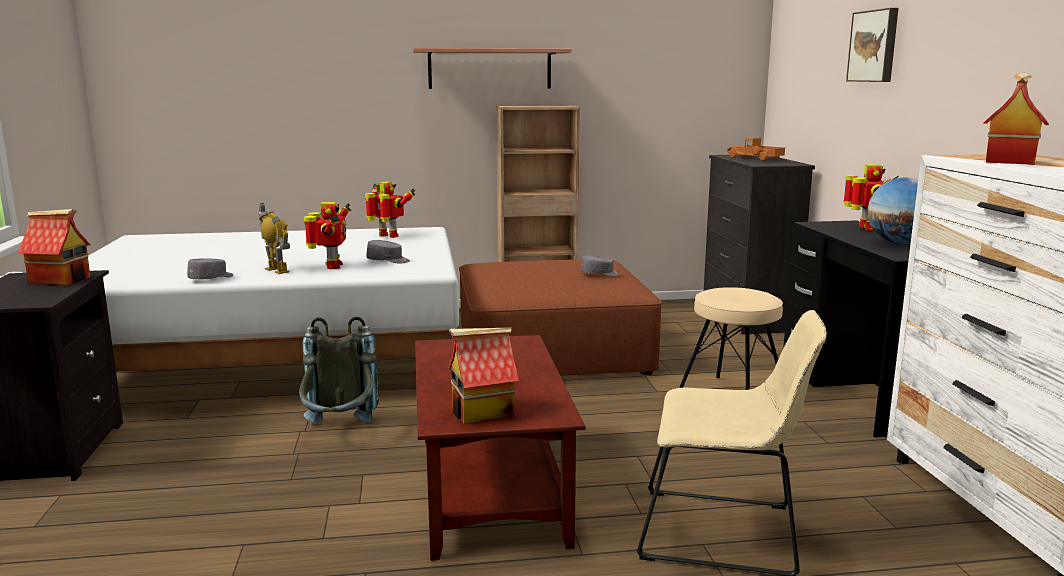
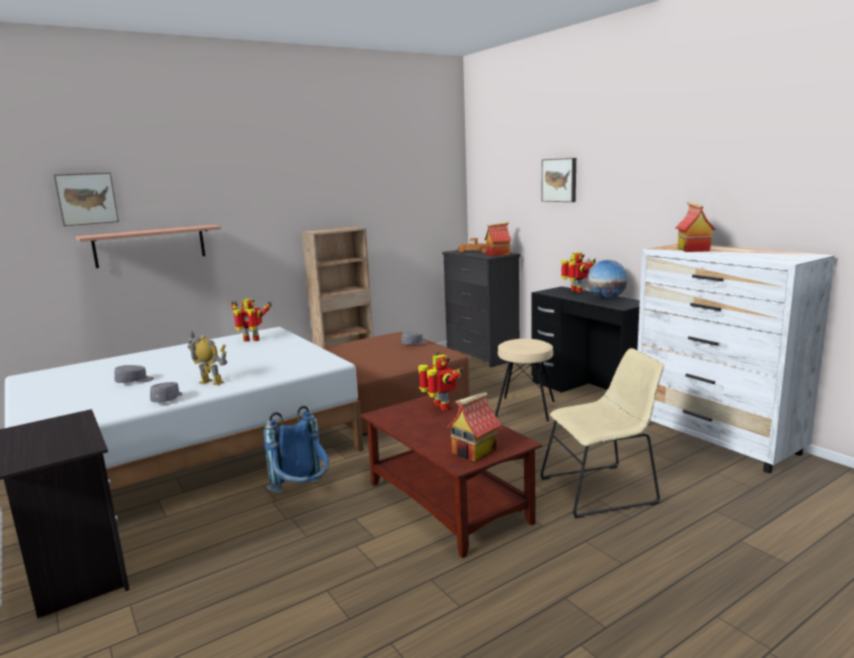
camera: 25 degrees left, 0 degrees up
toy house [18,209,90,285] -> toy house moved to [485,221,511,257]
grey backpack [299,317,379,424] -> blue backpack [263,406,329,493]
toy robot [304,202,351,269] -> toy robot moved to [418,352,464,411]
grey cap [366,240,410,264] -> grey cap moved to [115,365,154,383]
shelf [413,48,572,89] -> shelf moved to [76,225,221,268]
none -> picture [54,172,119,226]

